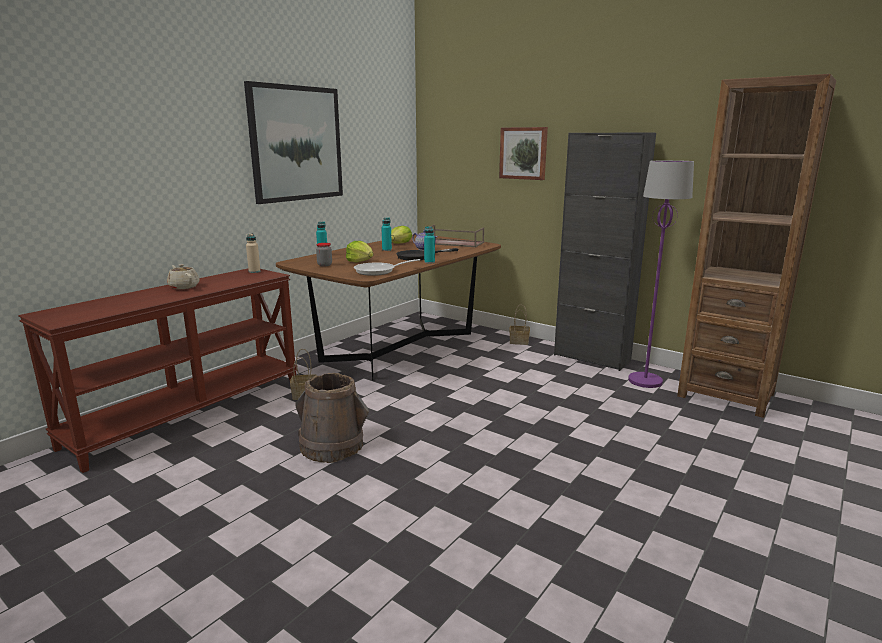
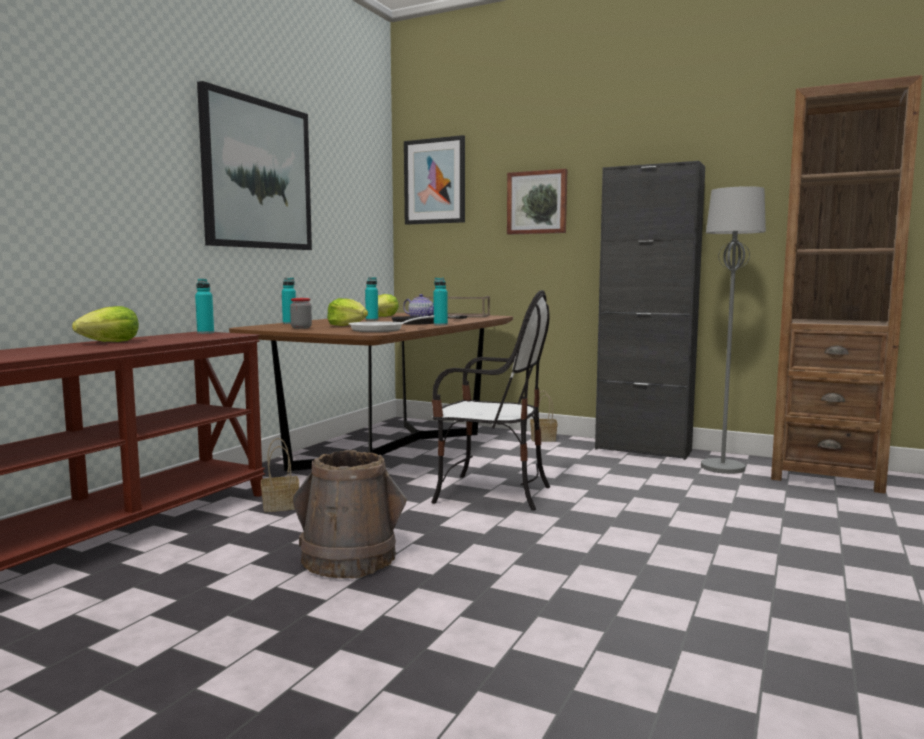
camera: 10 degrees left, 10 degrees down
beige teapot [167,264,200,289] -> lettuce [72,306,139,342]
beige bottle [246,233,261,273] -> turquoise bottle [195,279,214,334]
purple floor lamp [628,160,694,388] -> grey floor lamp [701,186,766,474]
none -> picture [404,135,465,225]
none -> chair [431,290,550,510]

